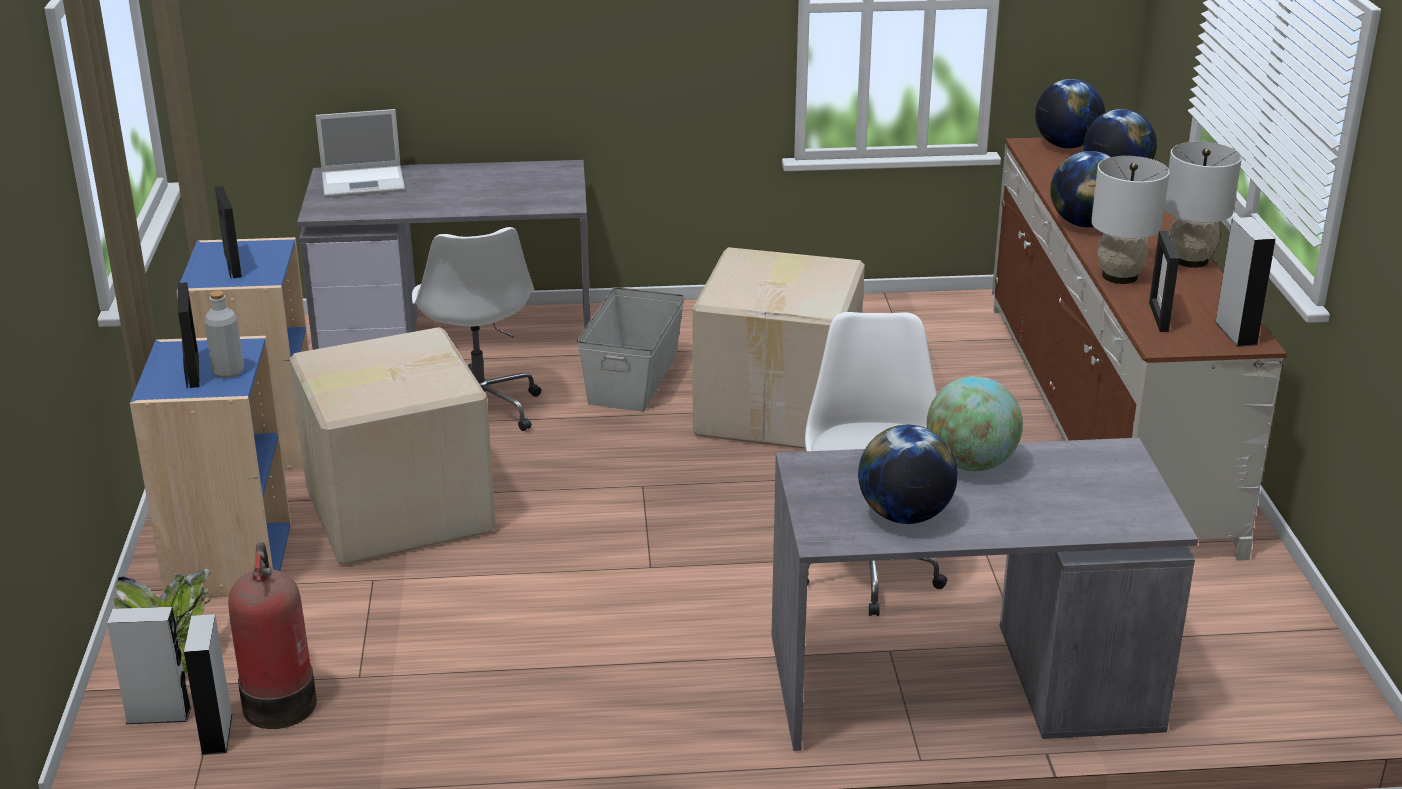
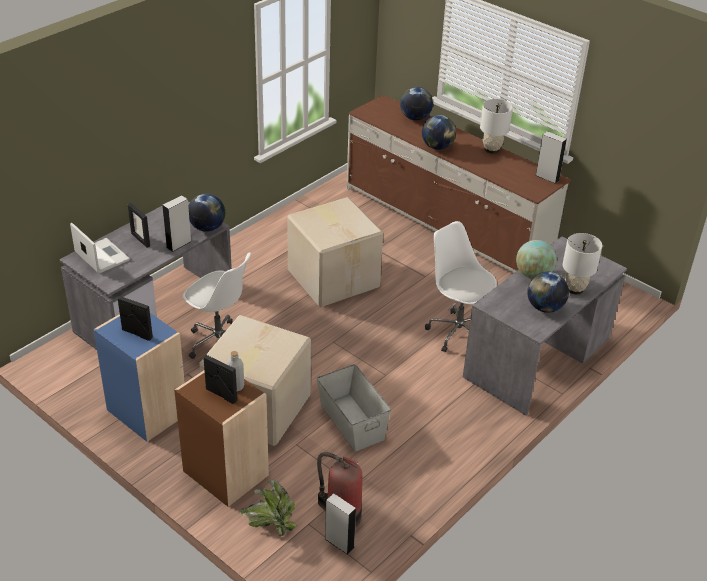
camera: 45 degrees left, 10 degrees up
grey speaker [107,607,192,724] -> grey speaker moved to [162,195,192,252]
blue bookcase [130,336,291,598] -> brown bookcase [174,370,269,507]
laptop [316,109,405,198] -> laptop turned 75 degrees counterclockwise [70,223,130,273]
grey storage box [577,287,685,412] -> grey storage box moved to [317,364,391,452]
globe [1035,79,1105,148] -> globe moved to [188,194,225,232]
white table lamp [1091,156,1170,284] -> white table lamp moved to [563,233,602,294]
picture frame [1149,231,1179,332] -> picture frame moved to [128,203,150,248]

